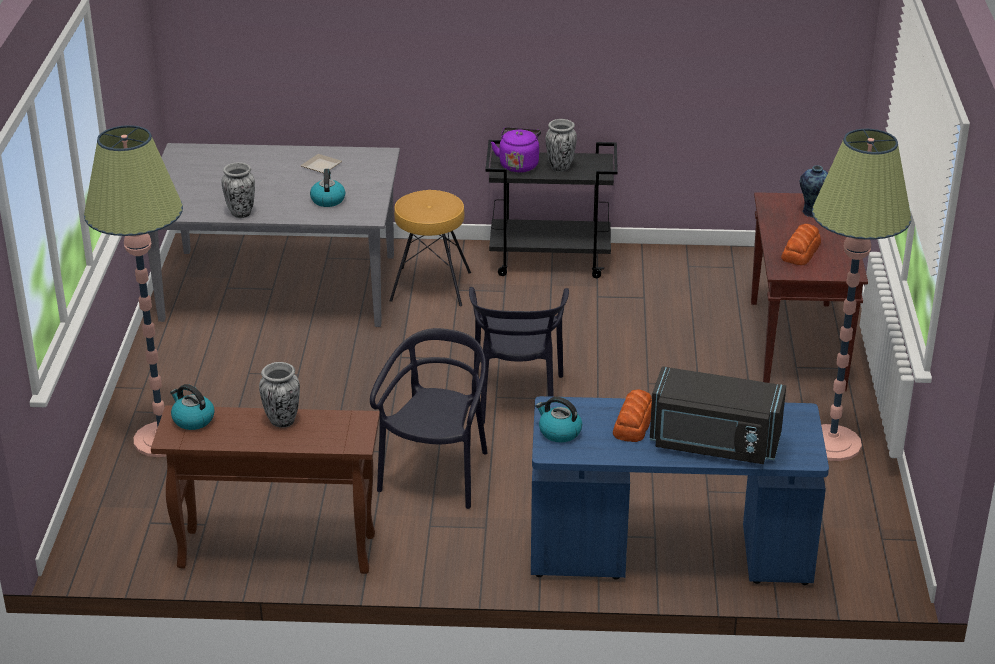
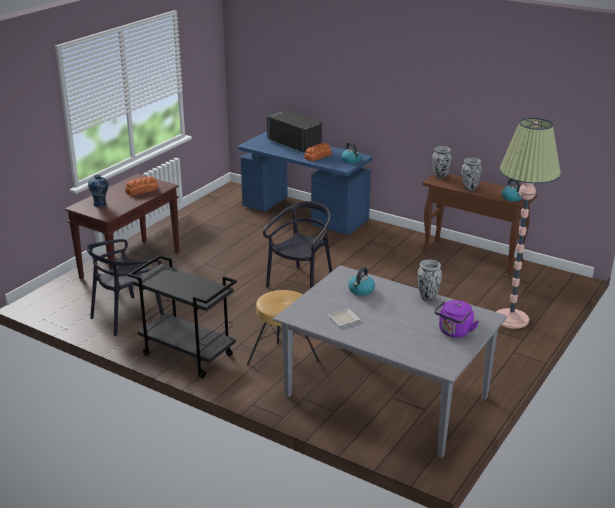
camera: 150 degrees left, 5 degrees down
black chair [370,328,487,509] -> black chair moved to [86,239,164,336]
purple kettle [491,127,541,173] -> purple kettle moved to [435,300,479,338]
vase [546,119,577,172] -> vase moved to [432,146,452,179]
floor lamp [812,129,911,461] -> none

